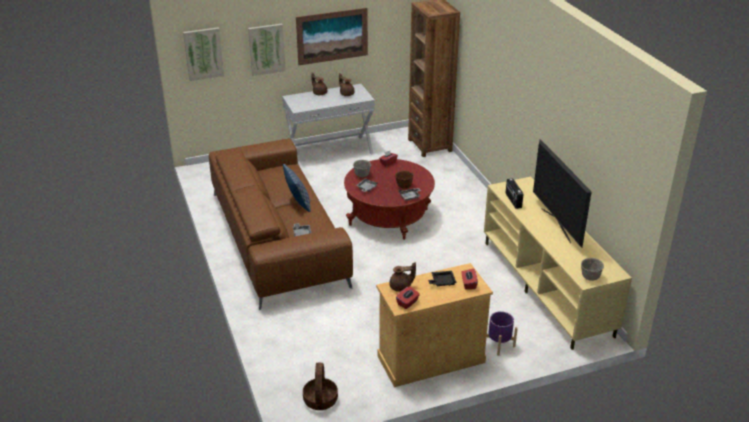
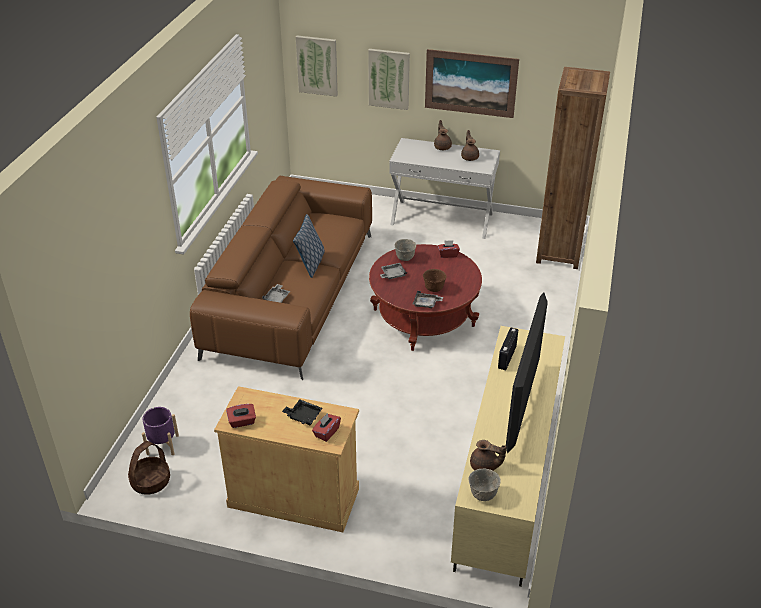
camera: 35 degrees right, 5 degrees up
brown teapot [389,262,416,292] -> brown teapot moved to [470,440,506,471]
purple planter [487,311,518,356] -> purple planter moved to [142,407,179,455]

